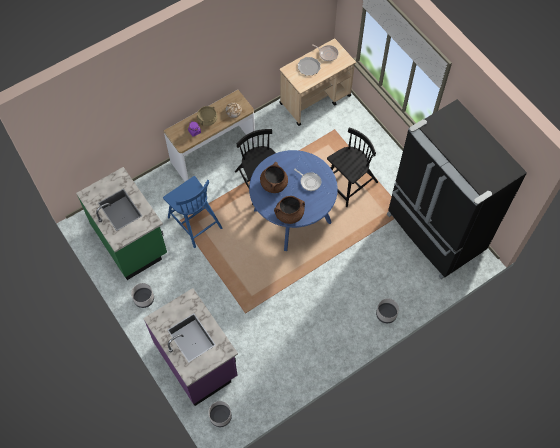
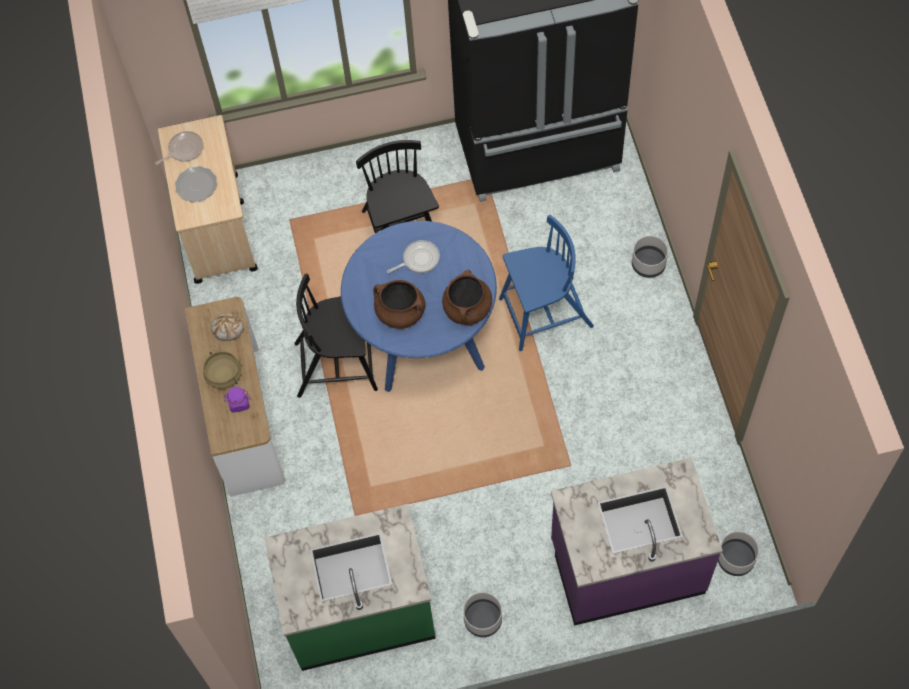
camera: 65 degrees left, 0 degrees up
blue chair [163,176,222,248] -> blue chair moved to [499,214,594,351]

